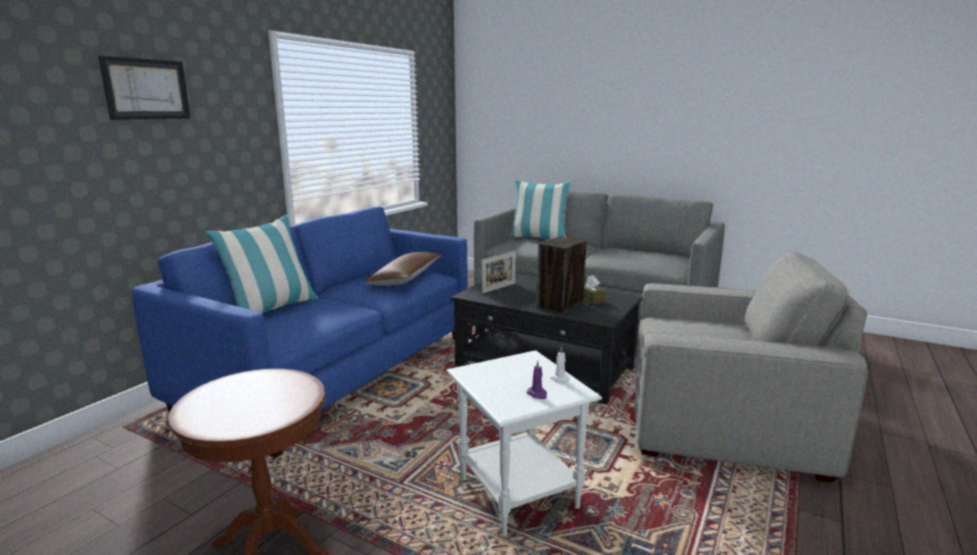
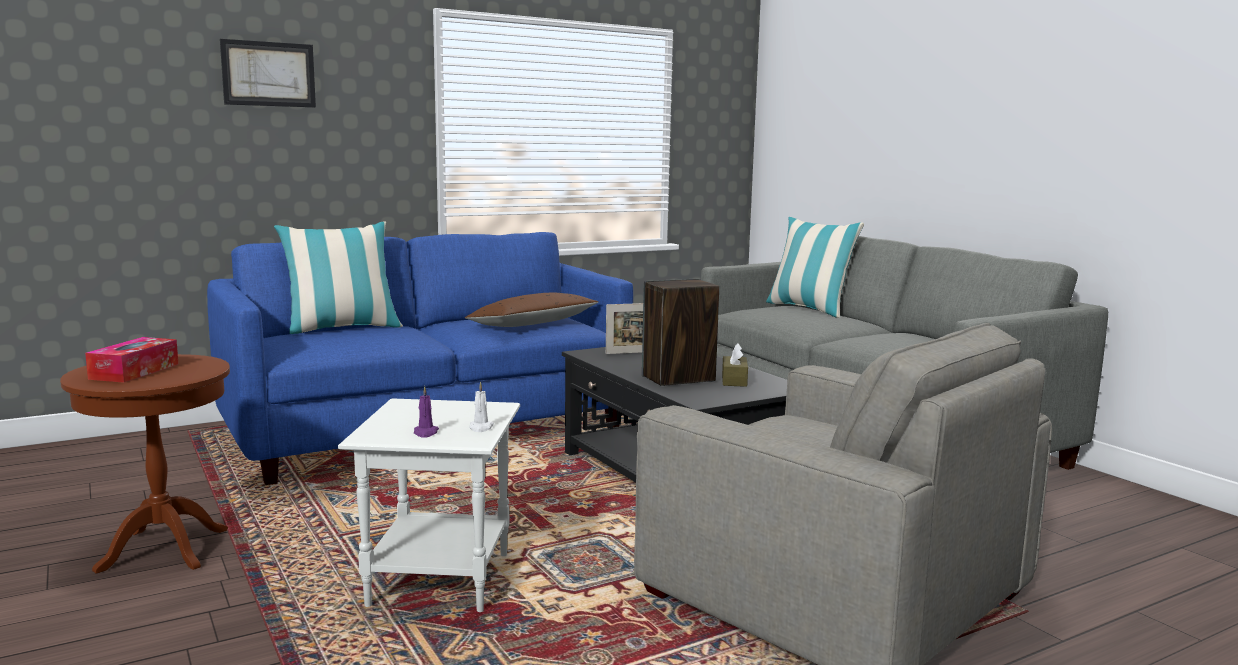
camera: 30 degrees right, 5 degrees down
none -> tissue box [85,337,179,383]

